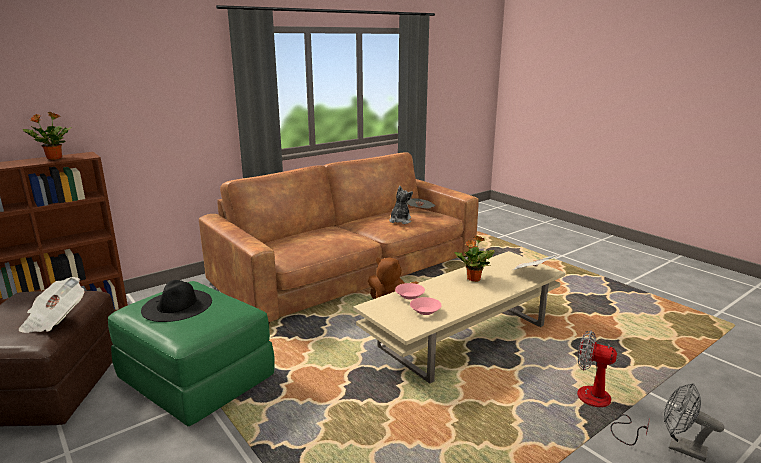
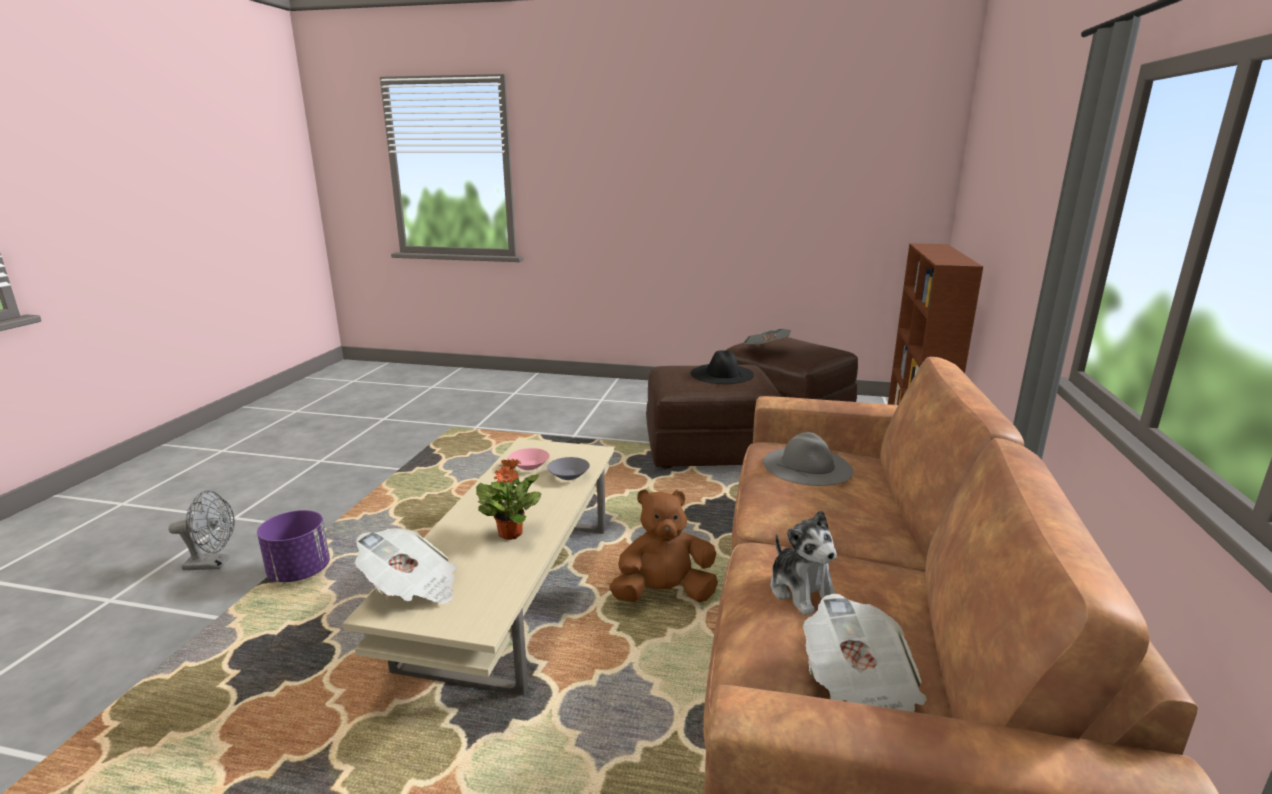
camera: 140 degrees right, 0 degrees up
potted plant [23,112,72,160] -> none
green ottoman [108,281,275,427] -> brown ottoman [646,365,781,468]
pink bowl [395,283,425,300] -> grey bowl [547,457,590,480]
fan [577,330,649,446] -> purple planter [257,510,330,582]
none -> grey hat [763,432,854,486]

